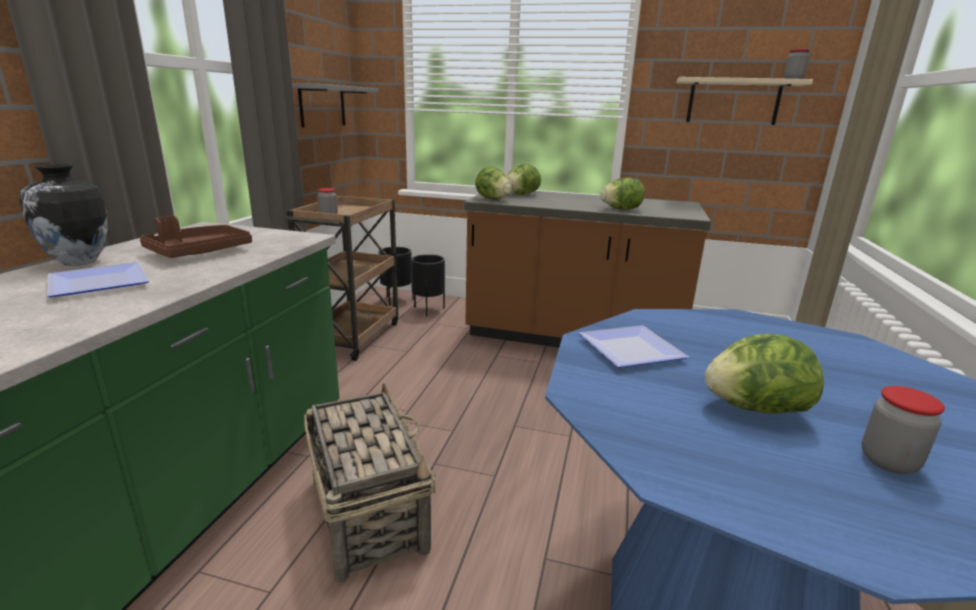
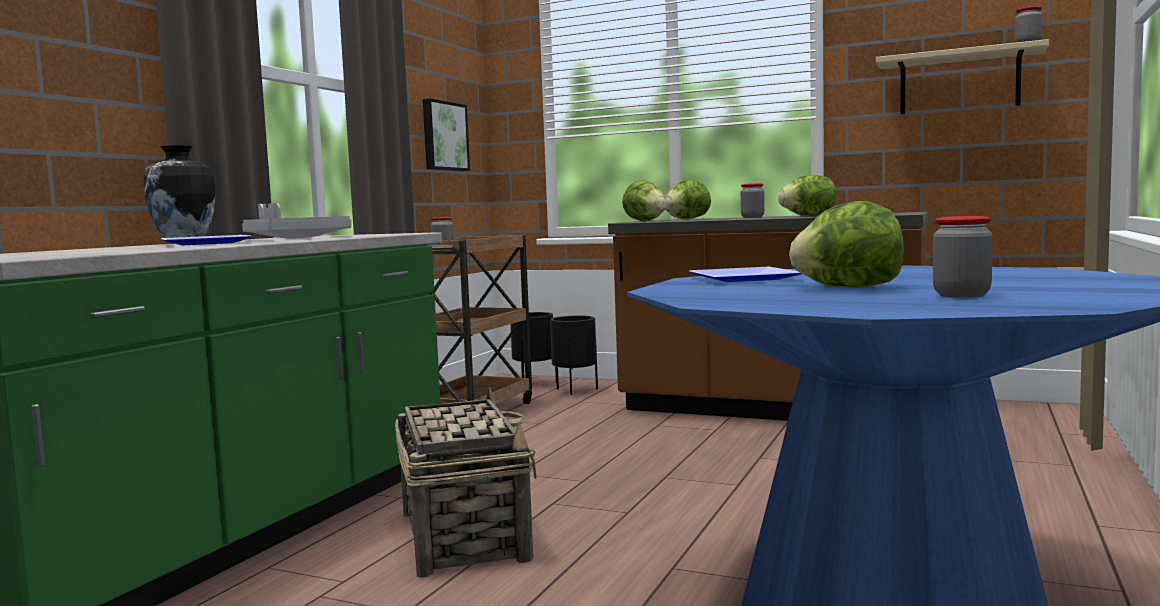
camera: 10 degrees right, 15 degrees down
brown tray [140,216,252,258] -> grey tray [242,203,352,238]
grey shelf [292,83,379,128] -> picture [423,98,470,171]
none -> jar [741,183,764,218]

